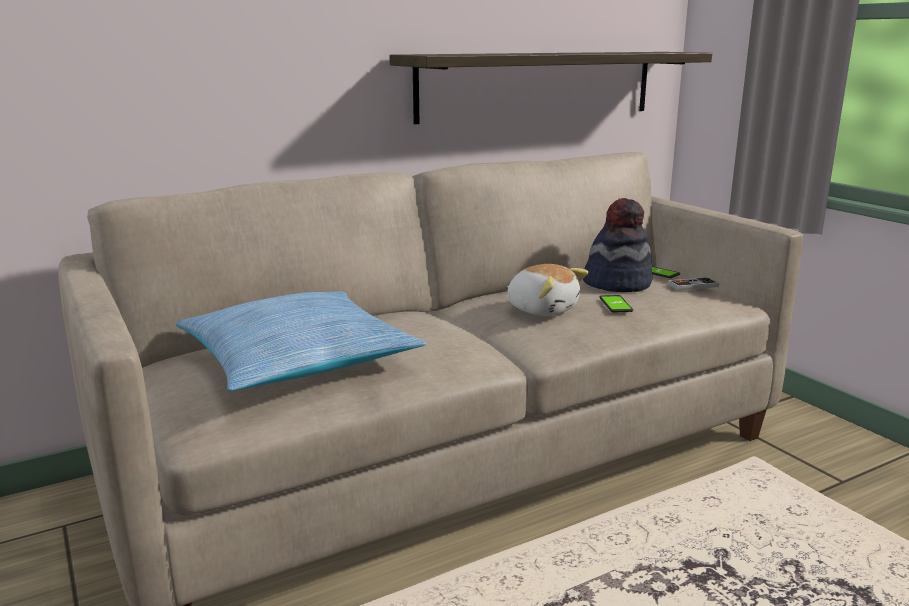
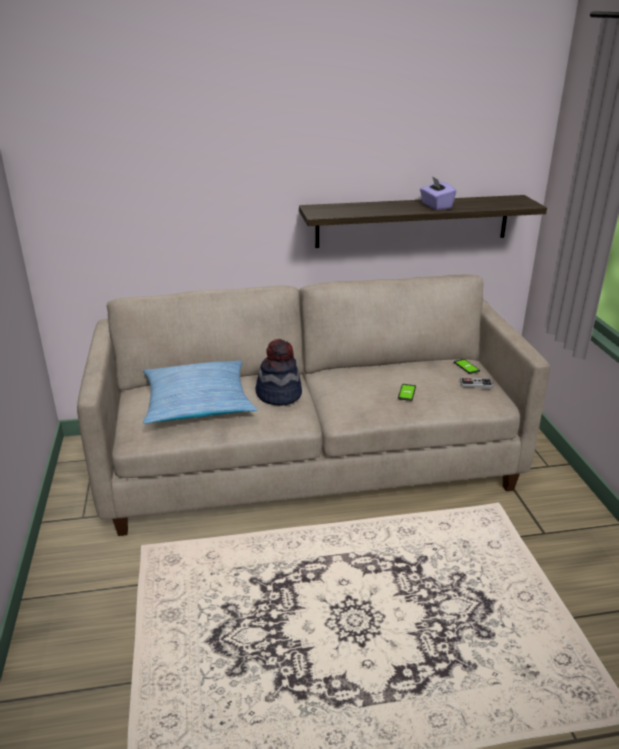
camera: 20 degrees right, 10 degrees up
plush toy [507,264,588,316] -> none
hat [583,198,653,292] -> hat moved to [255,339,302,406]
none -> purple tissue box [420,176,456,210]

